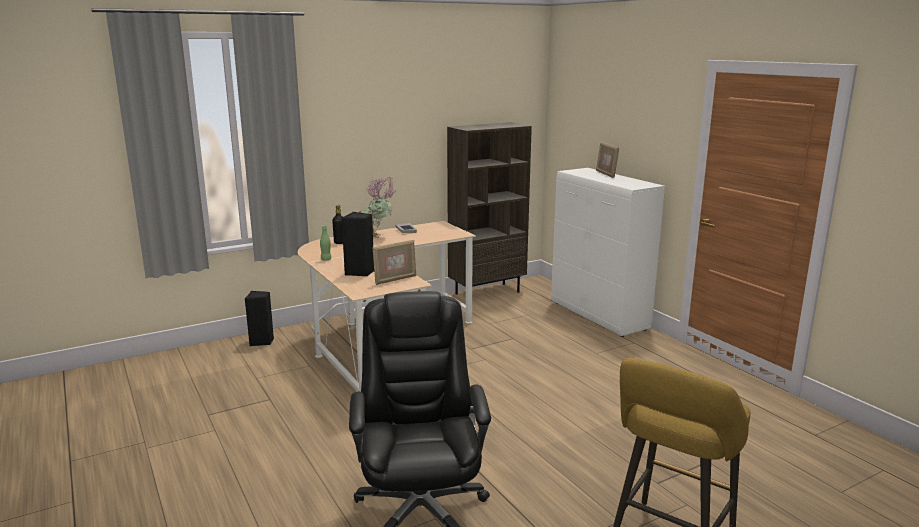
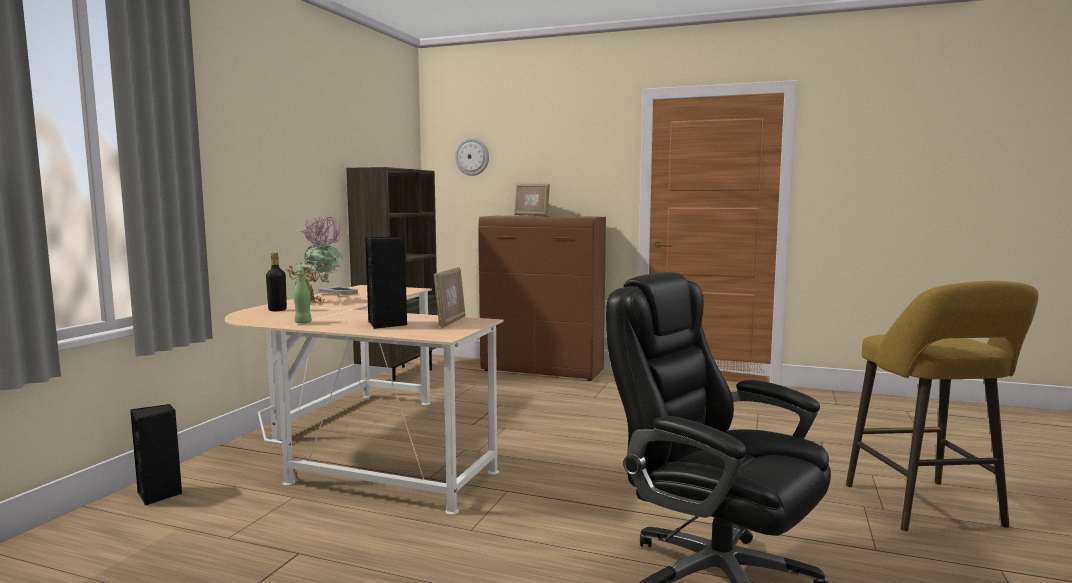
camera: 40 degrees left, 10 degrees down
white cabinet [551,168,665,337] -> brown cabinet [479,216,606,381]
none -> wall clock [455,138,489,176]

